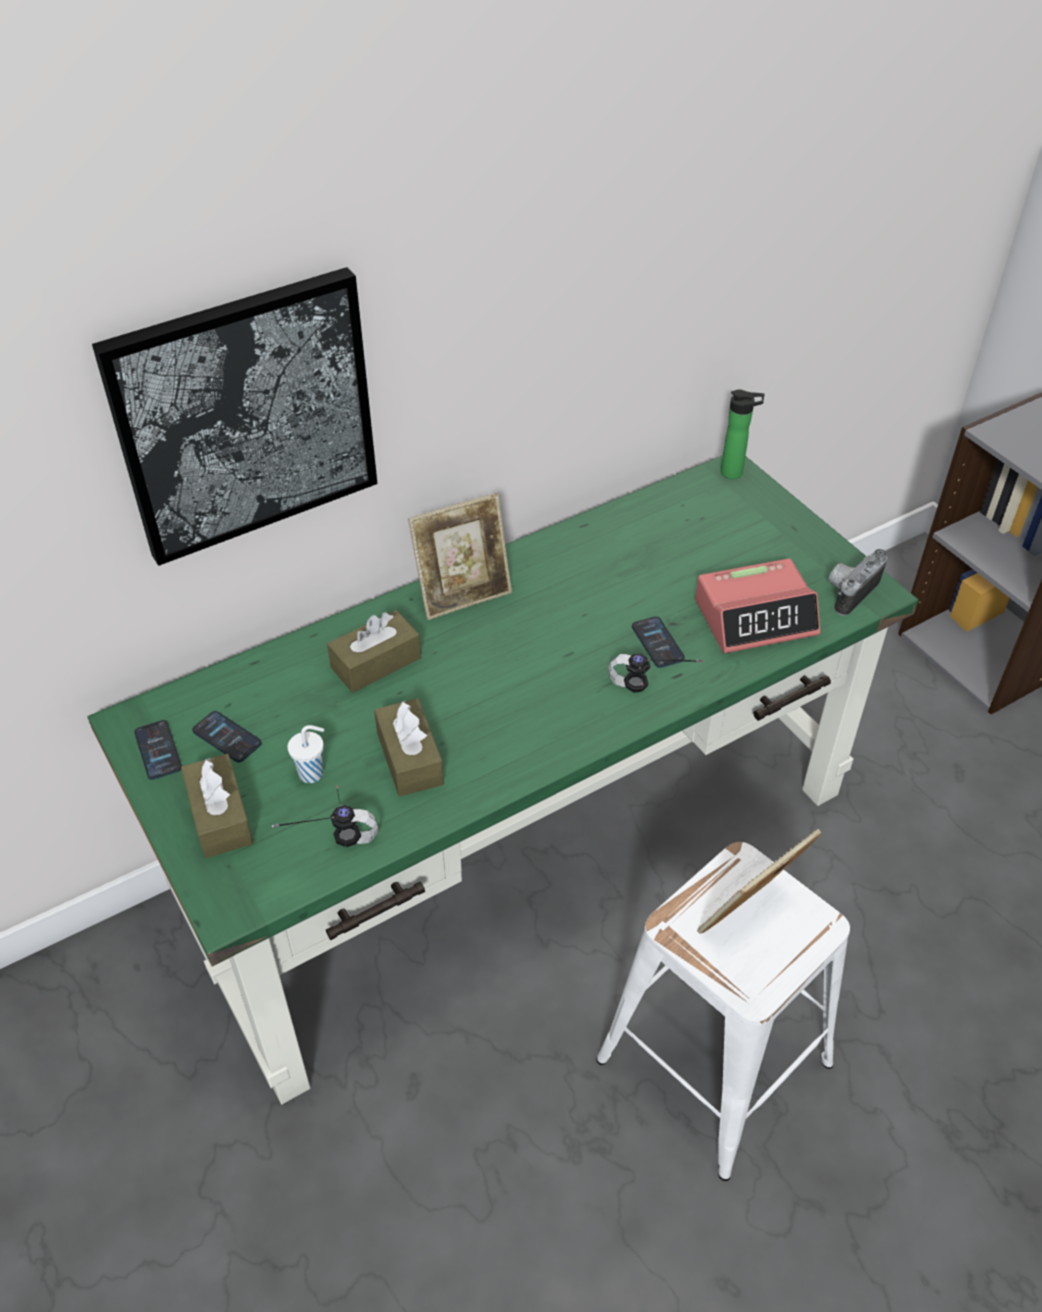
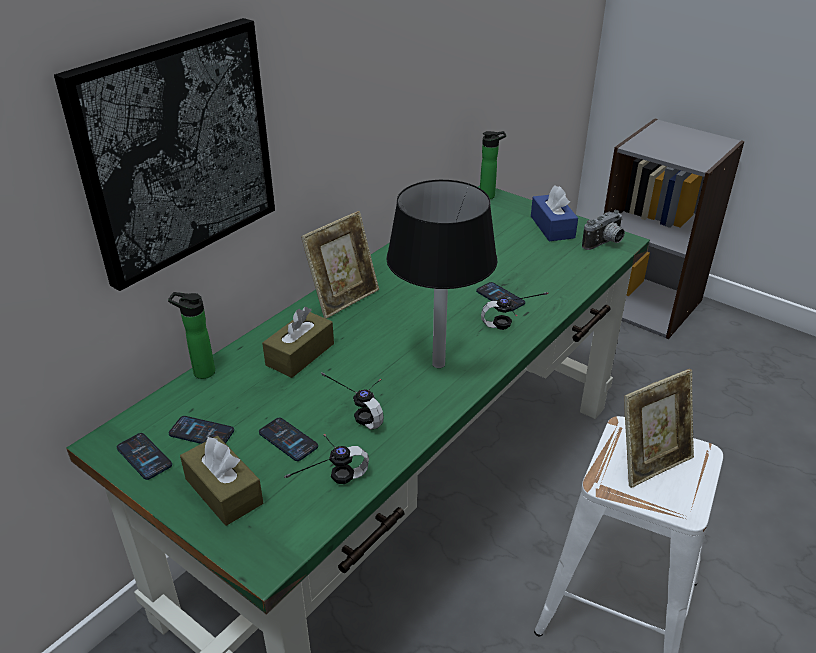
camera: 20 degrees left, 10 degrees down
white cup [288,725,324,783] -> phone [259,418,318,461]
brown tissue box [374,698,444,797] -> headphones [321,372,384,430]
alarm clock [695,559,820,653] -> none
picture frame [697,829,821,934] -> picture frame turned 150 degrees counterclockwise [624,369,694,488]
camera [828,549,887,616] -> camera turned 150 degrees counterclockwise [582,210,625,250]
none -> bottle [168,292,215,379]
none -> black table lamp [386,180,498,368]
none -> blue tissue box [531,185,578,241]

